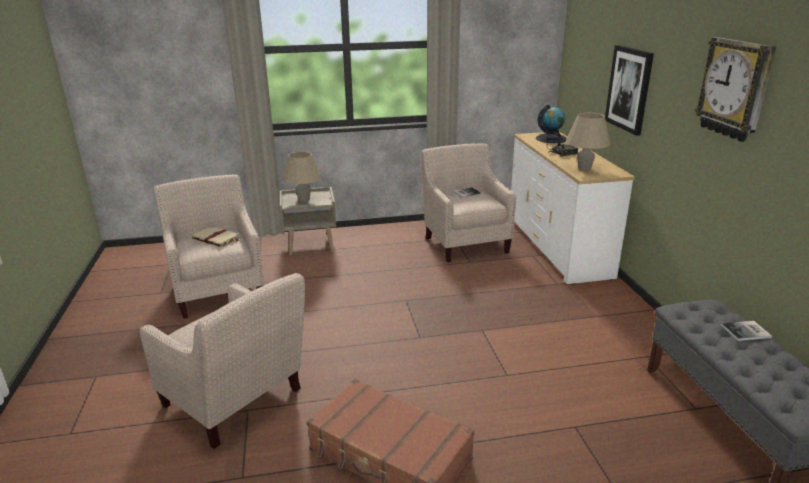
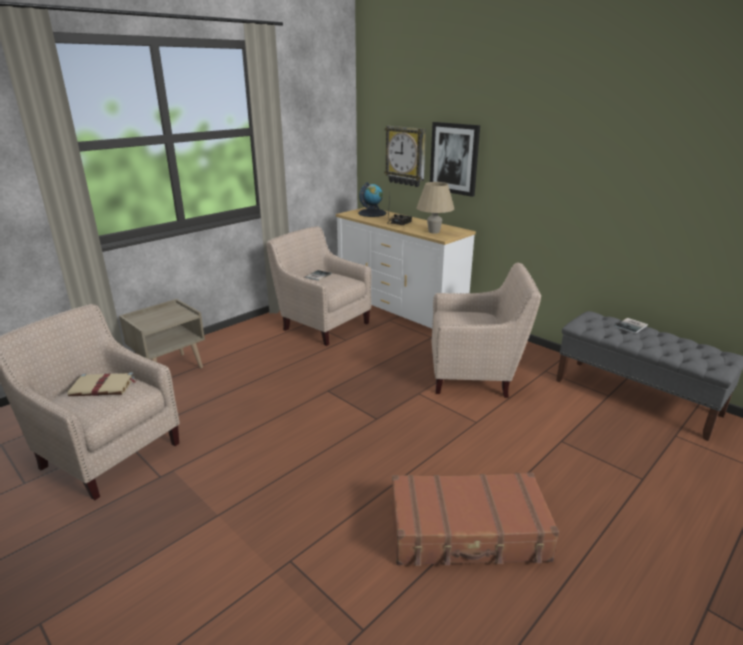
camera: 35 degrees left, 0 degrees up
beige armchair [140,273,305,449] -> beige armchair moved to [431,263,541,398]
beige table lamp [283,151,321,202] -> none
wall clock [695,37,776,142] -> wall clock moved to [384,126,426,187]

